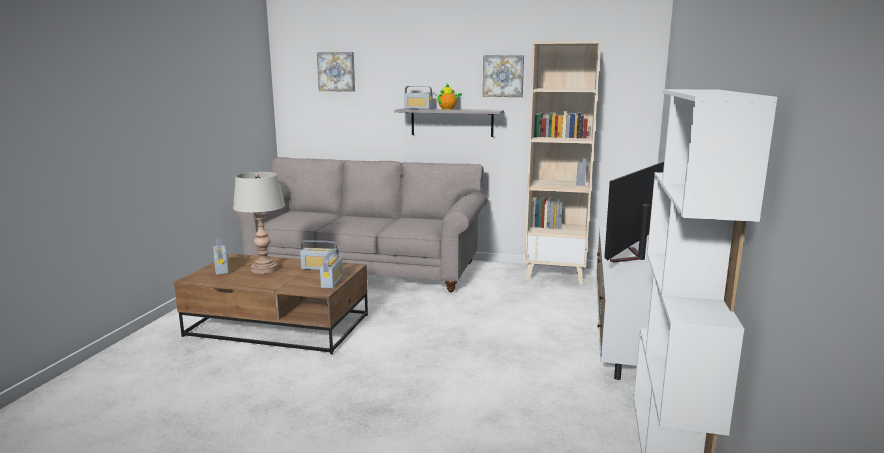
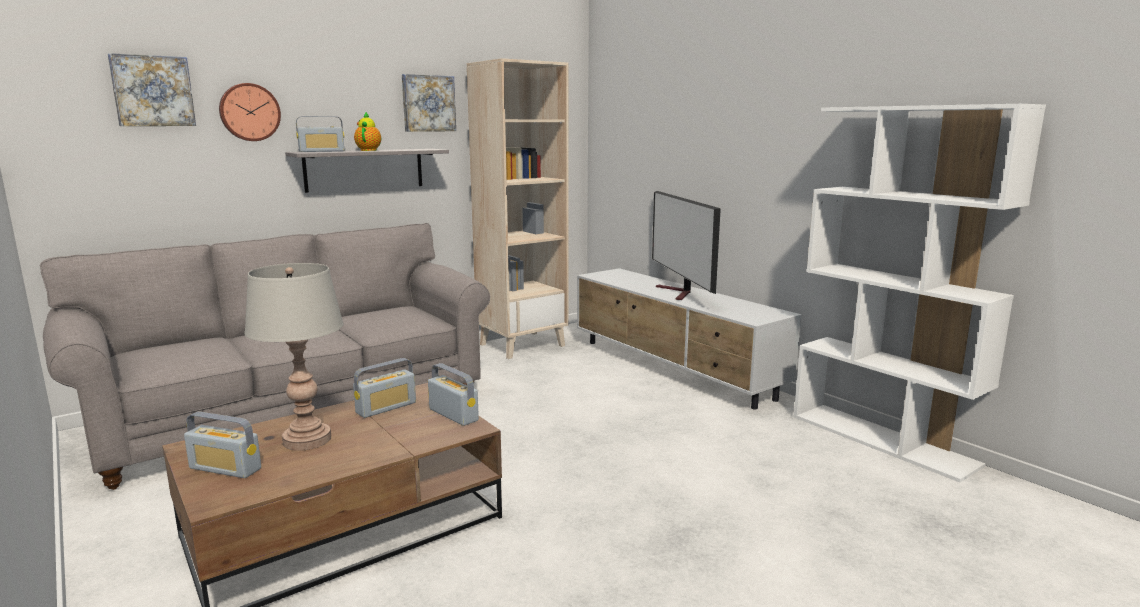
camera: 50 degrees left, 0 degrees up
none -> wall clock [219,83,281,141]

